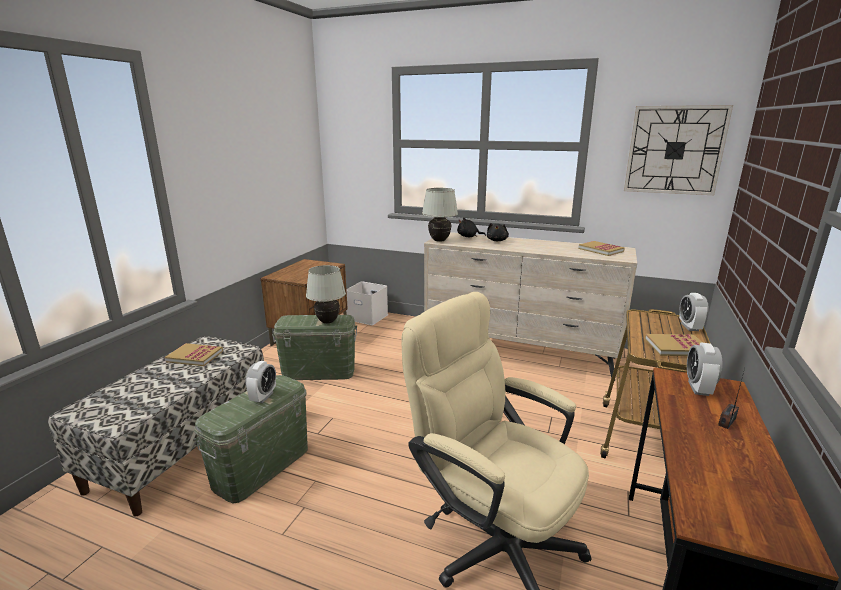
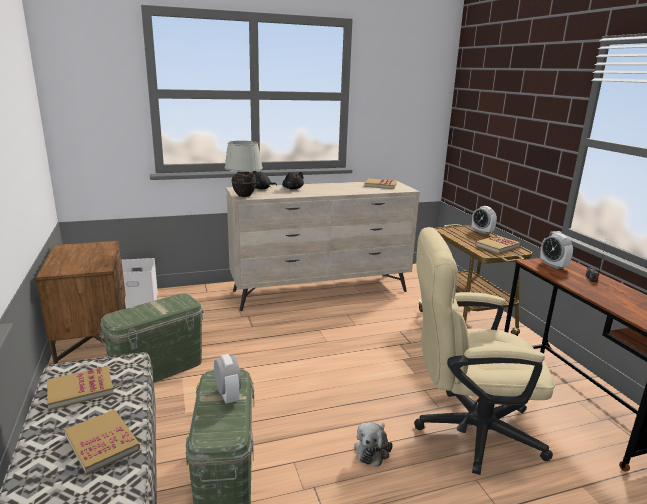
camera: 40 degrees left, 0 degrees up
white table lamp [306,265,346,324] -> none
wall clock [624,105,733,195] -> none
none -> book [64,410,140,475]
none -> plush toy [354,422,393,467]

